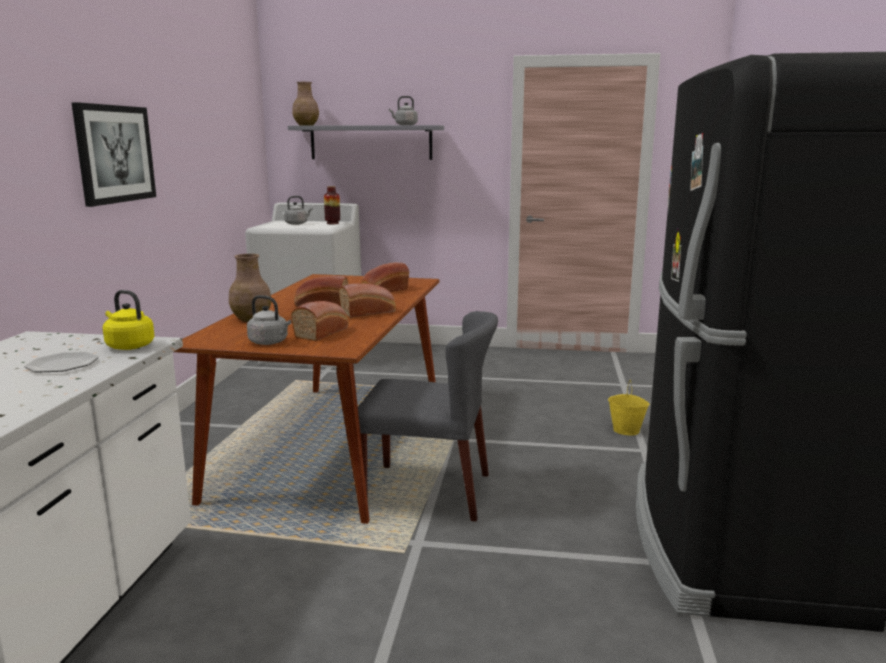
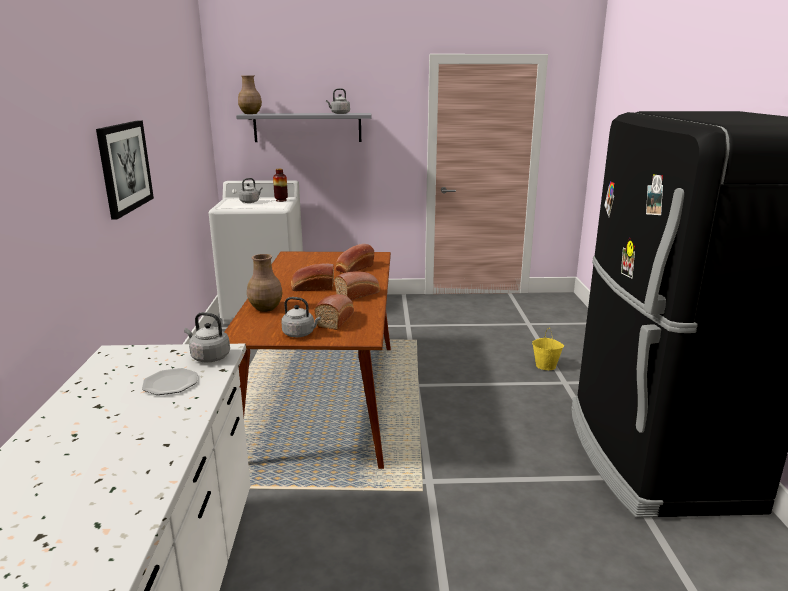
camera: 10 degrees left, 5 degrees up
yellow kettle [103,290,155,350] -> grey kettle [184,312,230,362]
grey chair [358,311,498,522] -> none

